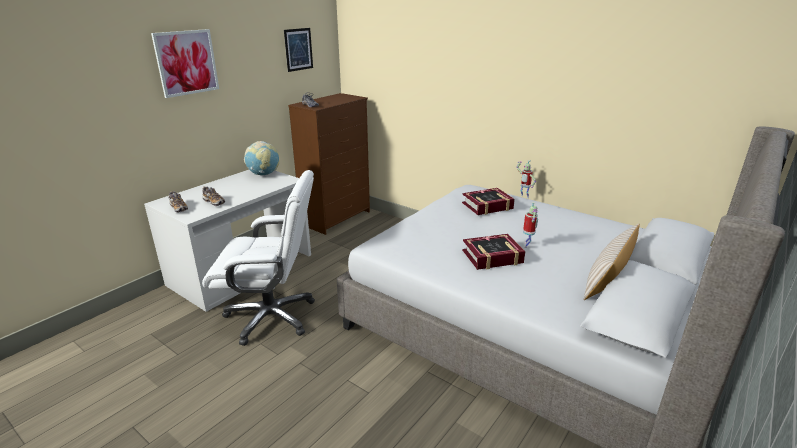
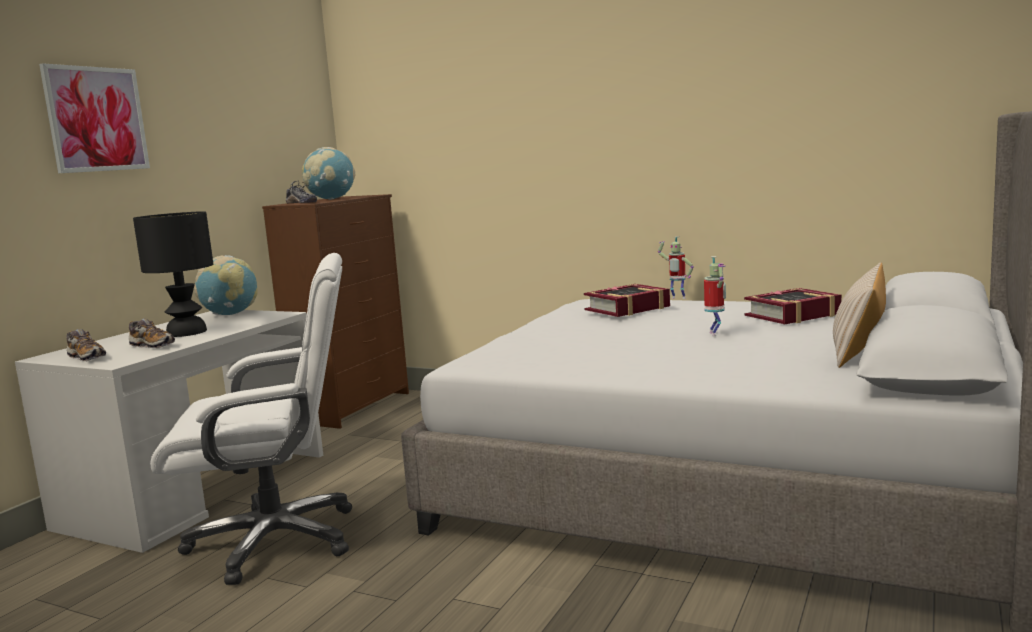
camera: 10 degrees left, 15 degrees down
picture [284,28,313,72] -> none
book [462,234,525,270] -> book moved to [744,288,842,324]
none -> black table lamp [133,211,213,337]
none -> globe [302,147,356,200]

